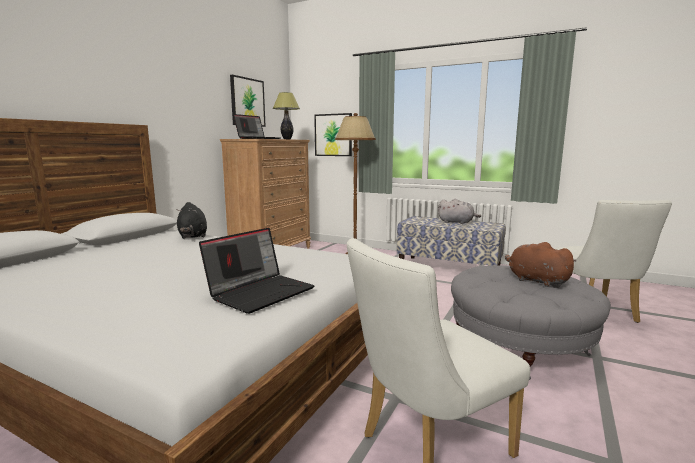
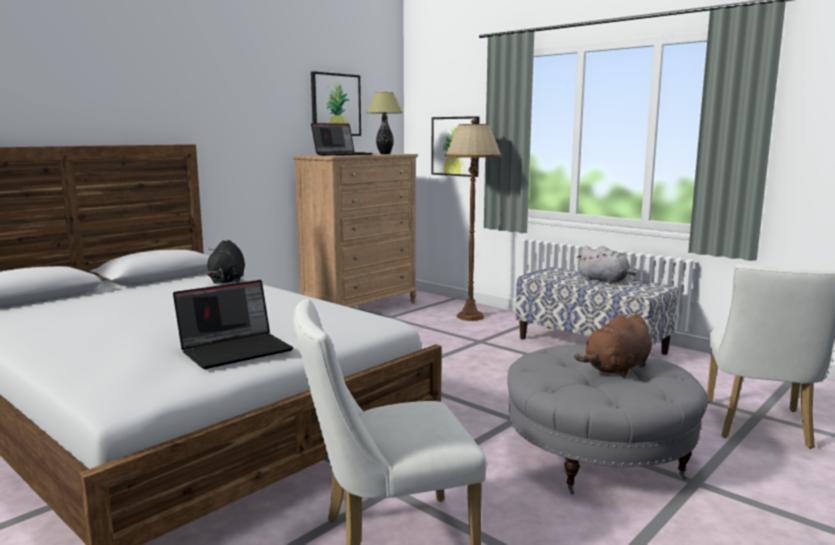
camera: 15 degrees right, 0 degrees up
brown plush toy [505,242,576,287] -> brown plush toy turned 105 degrees counterclockwise [574,314,652,377]

